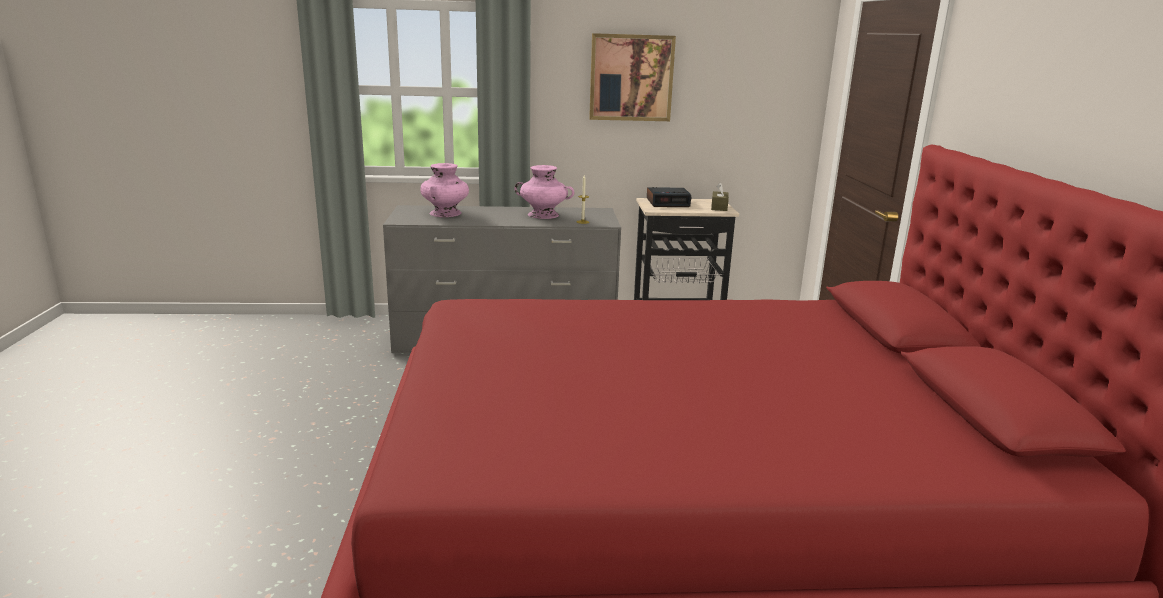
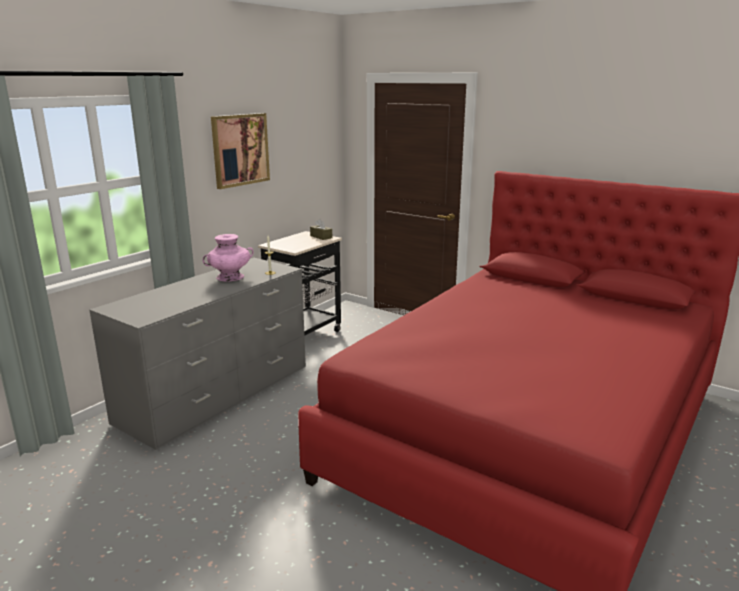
camera: 50 degrees left, 0 degrees up
pink vase [420,163,469,217] -> none
alarm clock [647,187,691,207] -> none

